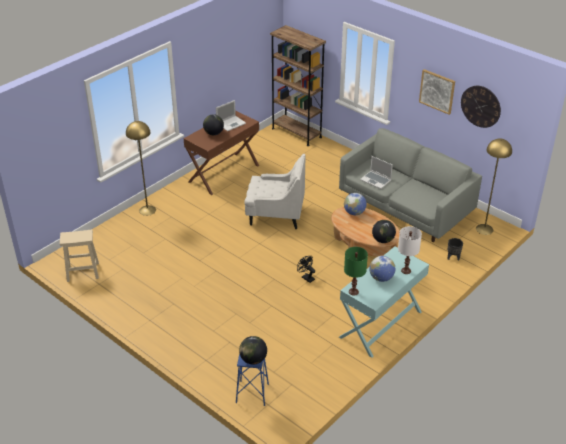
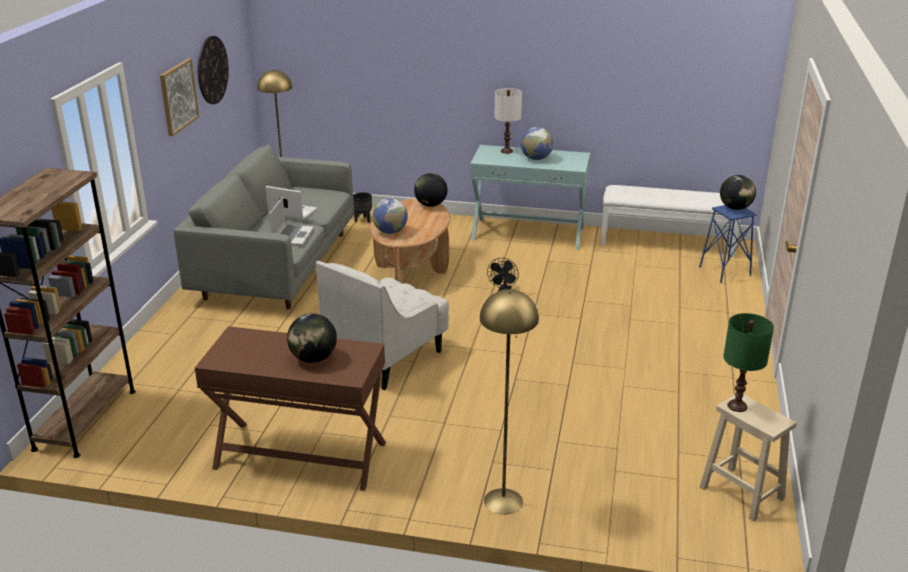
camera: 120 degrees left, 10 degrees down
laptop [216,100,246,131] -> laptop moved to [266,186,317,220]
white armchair [245,154,306,229] -> white armchair turned 120 degrees counterclockwise [316,261,449,390]
green table lamp [344,247,368,296] -> green table lamp moved to [723,313,774,412]
none -> white bench [601,185,740,257]

